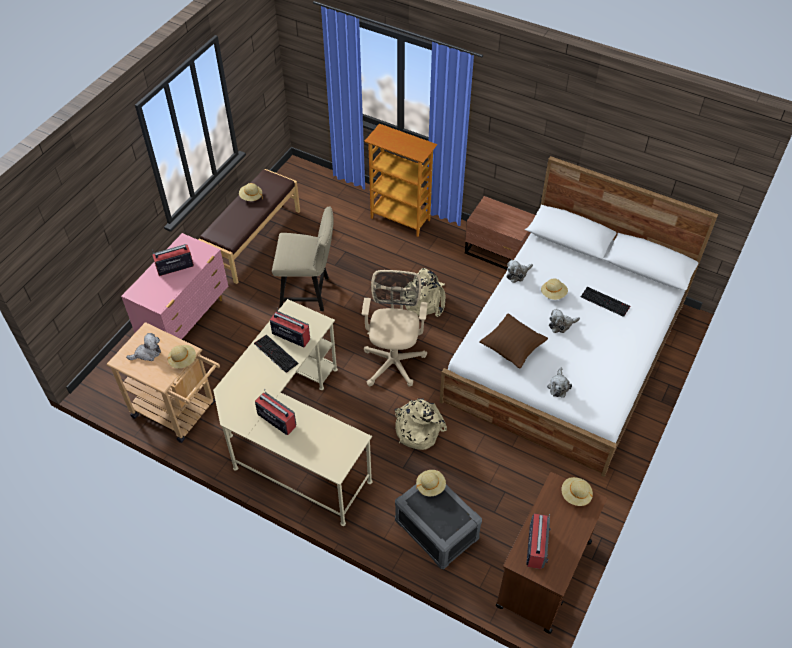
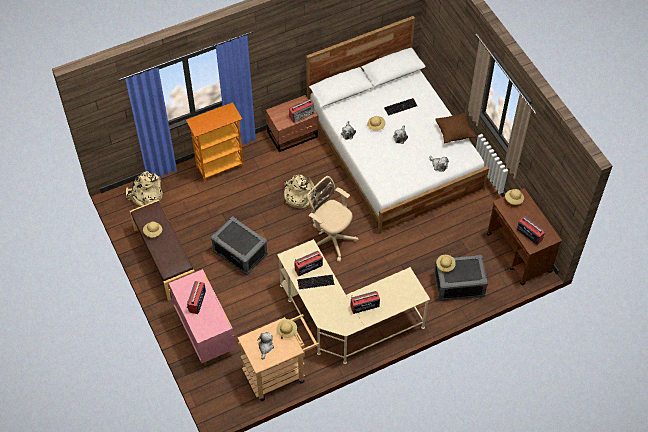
camera: 55 degrees left, 5 degrees up
beige chair [272,206,334,311] -> grey storage box [211,216,268,275]
beige backpack [395,398,447,450] -> beige backpack moved to [126,171,163,206]
brown pillow [480,313,548,369] -> brown pillow moved to [435,112,476,143]
none -> radio [289,99,314,123]

